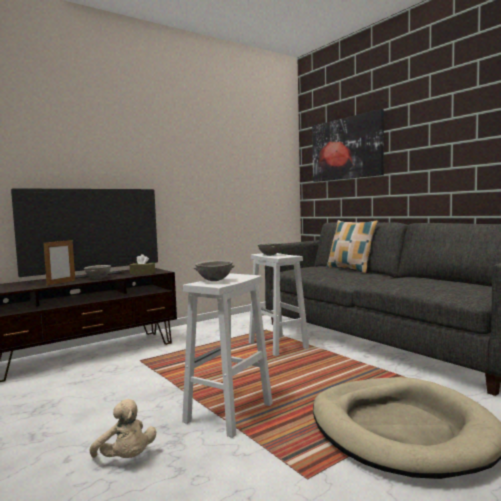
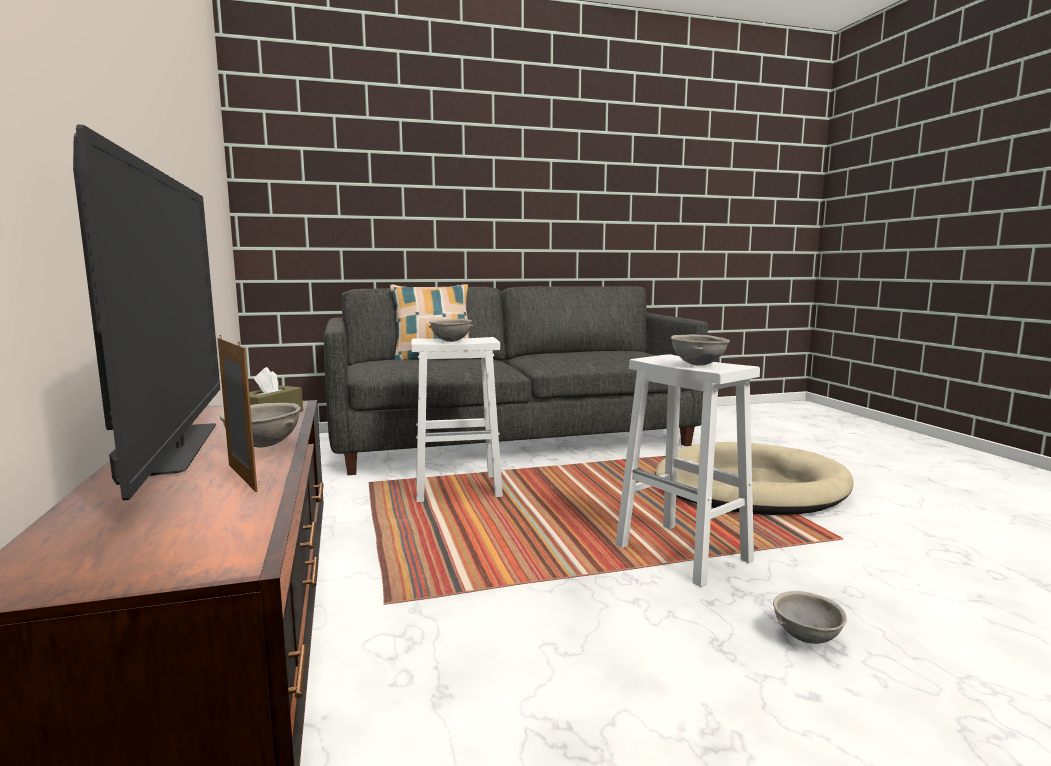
camera: 70 degrees left, 5 degrees up
beige plush toy [90,399,156,458] -> grey bowl [773,591,847,644]
picture [312,109,384,182] -> none

